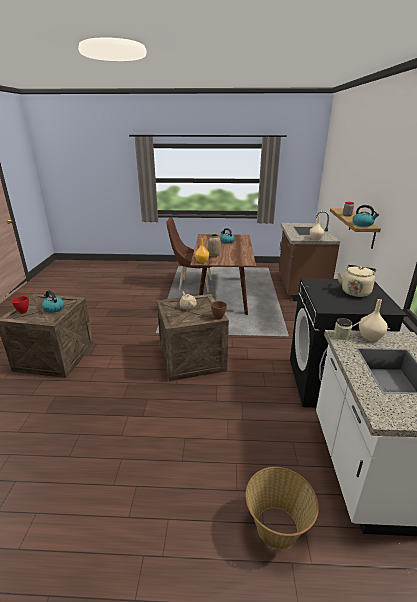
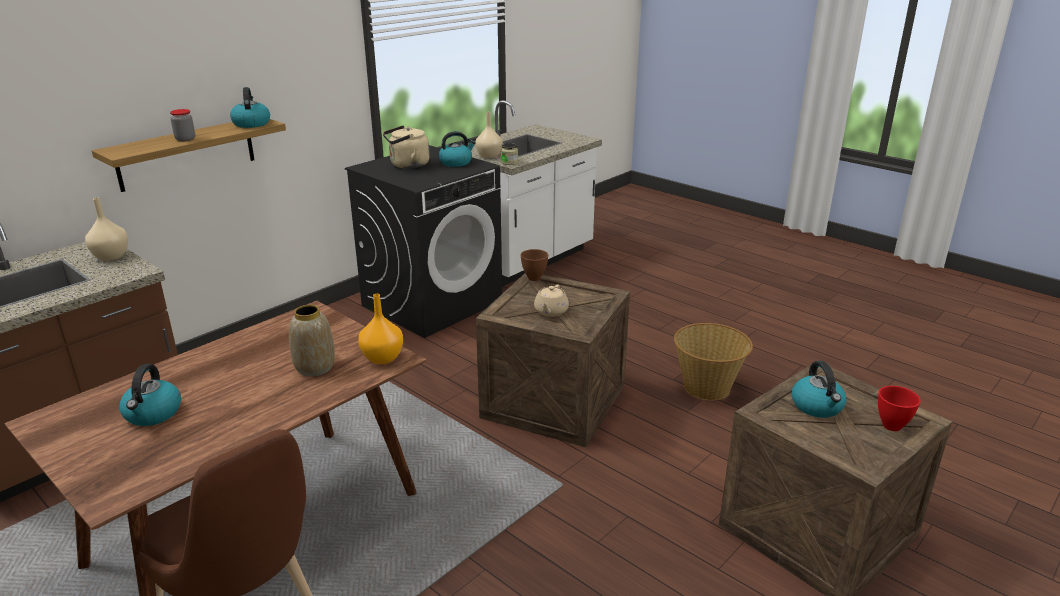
camera: 140 degrees left, 0 degrees up
basket [245,467,319,549] -> basket moved to [674,323,753,400]
none -> kettle [439,131,476,167]

